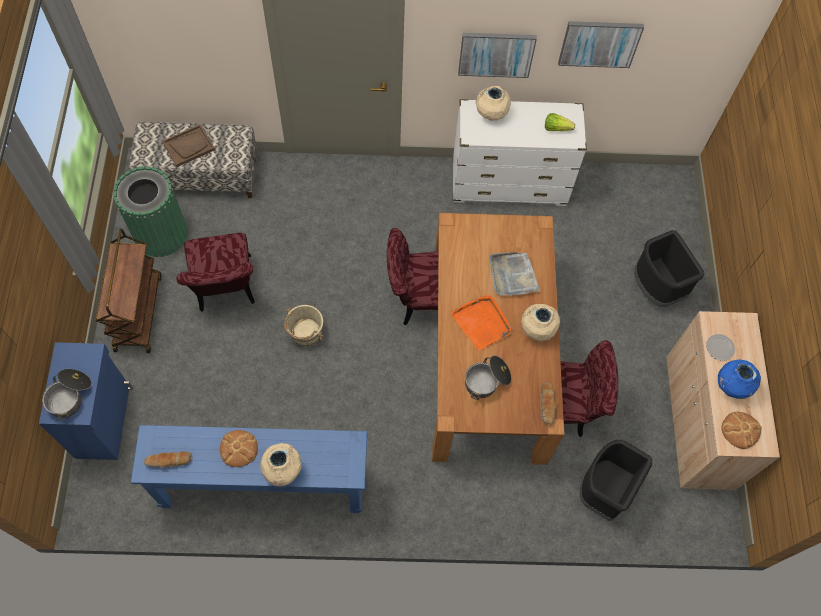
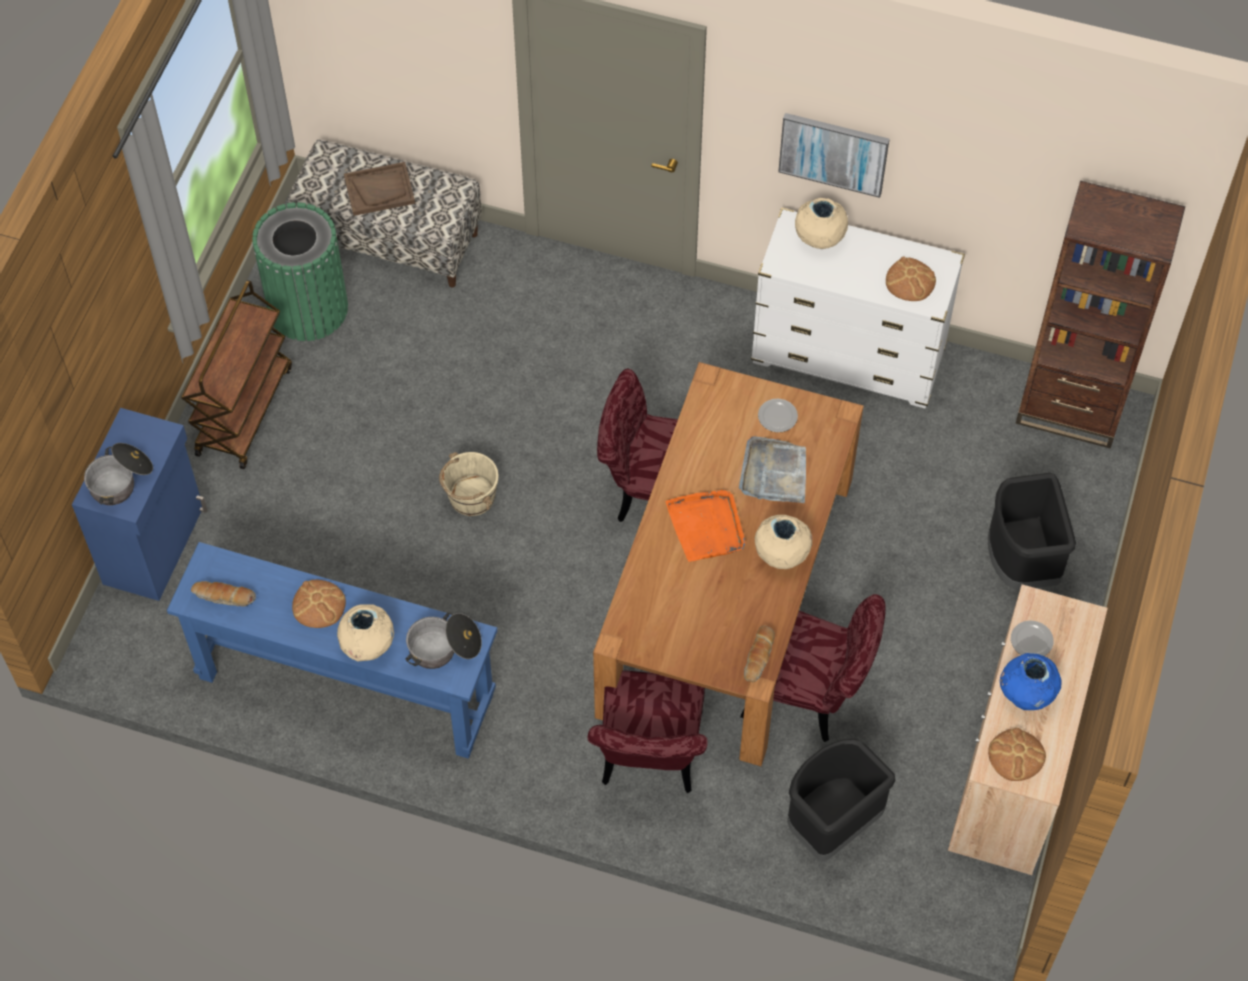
camera: 20 degrees right, 5 degrees down
red chair [177,233,255,312] -> red chair moved to [587,670,708,793]
cooking pot [465,356,511,400] -> cooking pot moved to [406,613,482,669]
lettuce [545,113,575,131] -> bread [886,257,936,301]
picture [558,21,644,68] -> none
none -> plate [758,399,798,432]
none -> brown bookcase [1016,181,1185,448]

